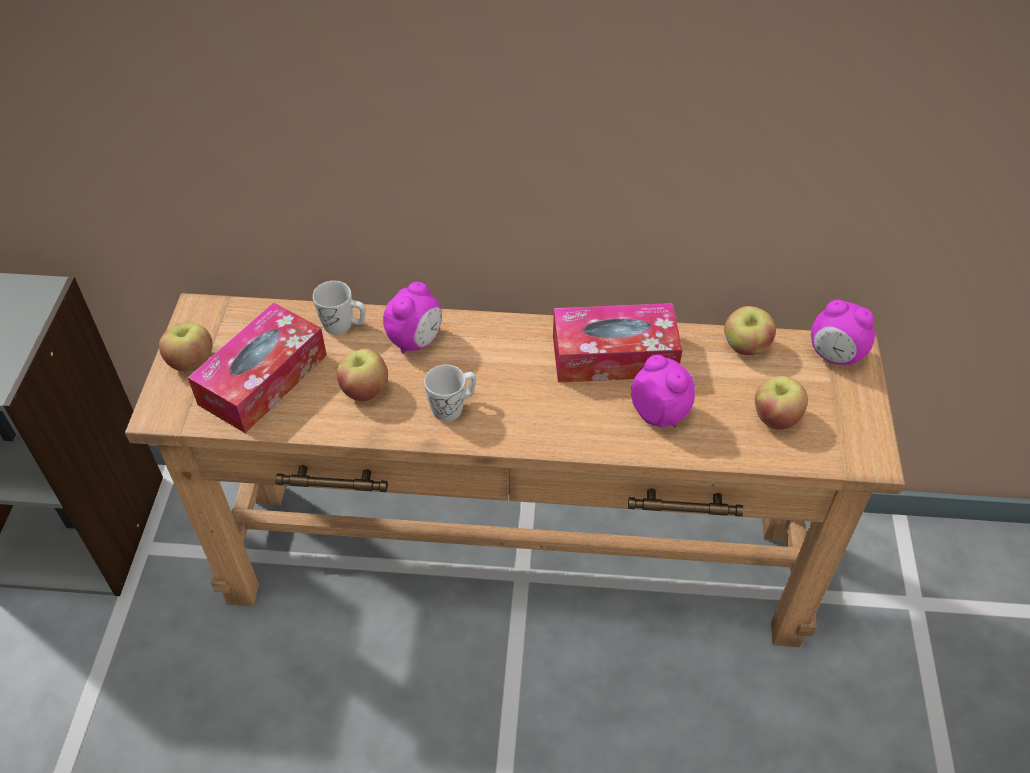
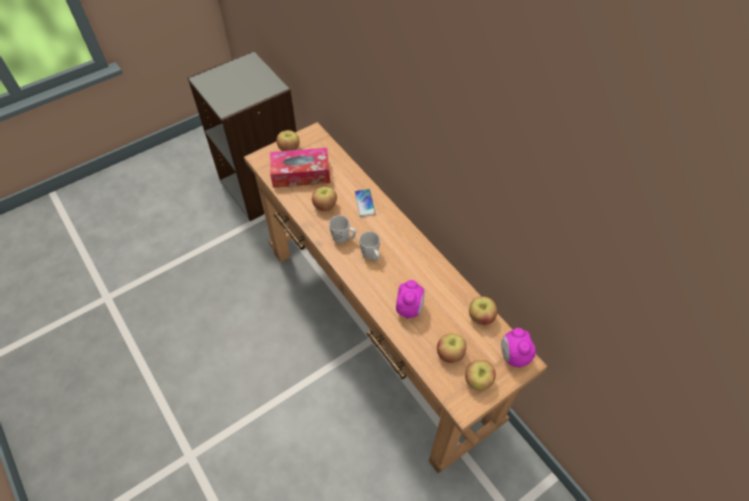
camera: 50 degrees right, 5 degrees up
white mug [313,281,366,335] -> white mug moved to [359,231,380,262]
alarm clock [383,282,442,354] -> phone [354,189,376,217]
tissue box [553,303,683,383] -> none
none -> apple [465,360,496,391]

